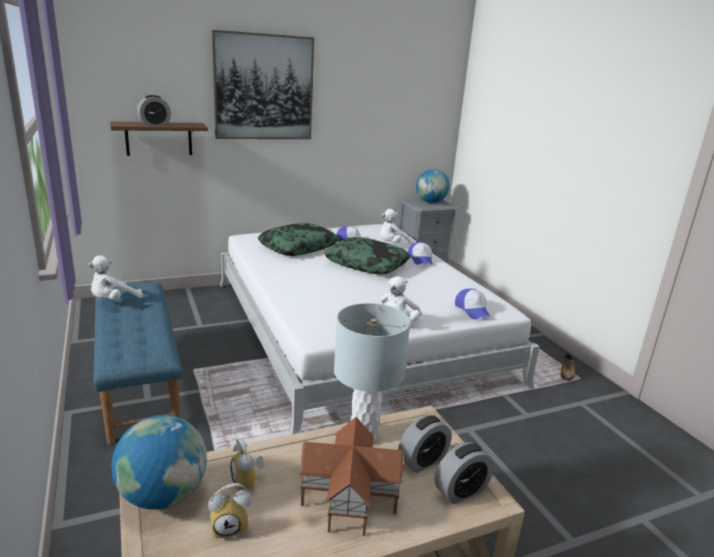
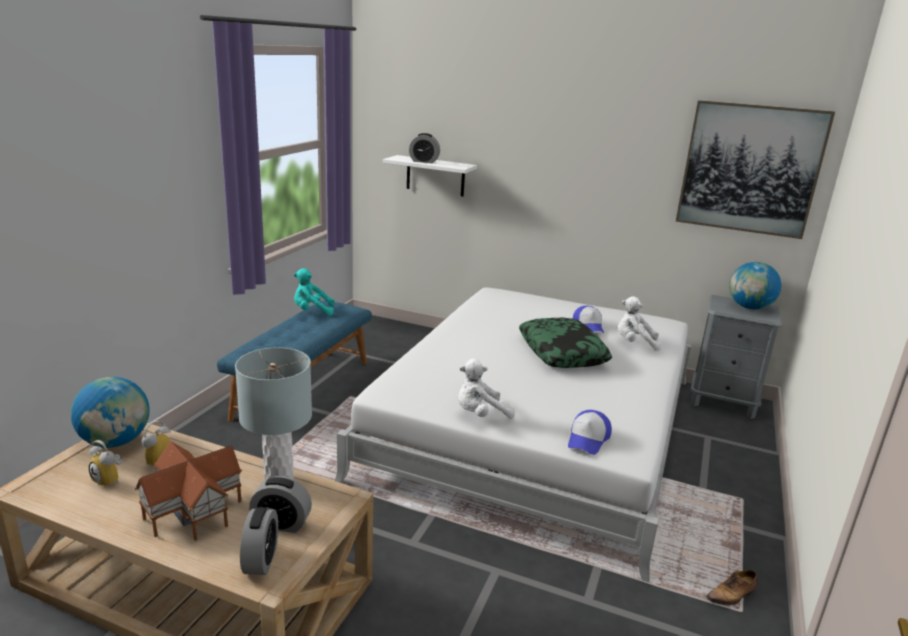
camera: 45 degrees right, 0 degrees up
white plush toy [88,255,143,300] -> turquoise plush toy [294,268,335,316]
brown shelf [110,122,208,156] -> white shelf [383,155,477,197]
picture [212,30,314,139] -> picture moved to [676,100,835,239]
pillow [258,223,339,256] -> none
cap [408,242,433,265] -> none
alarm clock [435,442,494,504] -> alarm clock turned 105 degrees counterclockwise [240,507,278,575]

